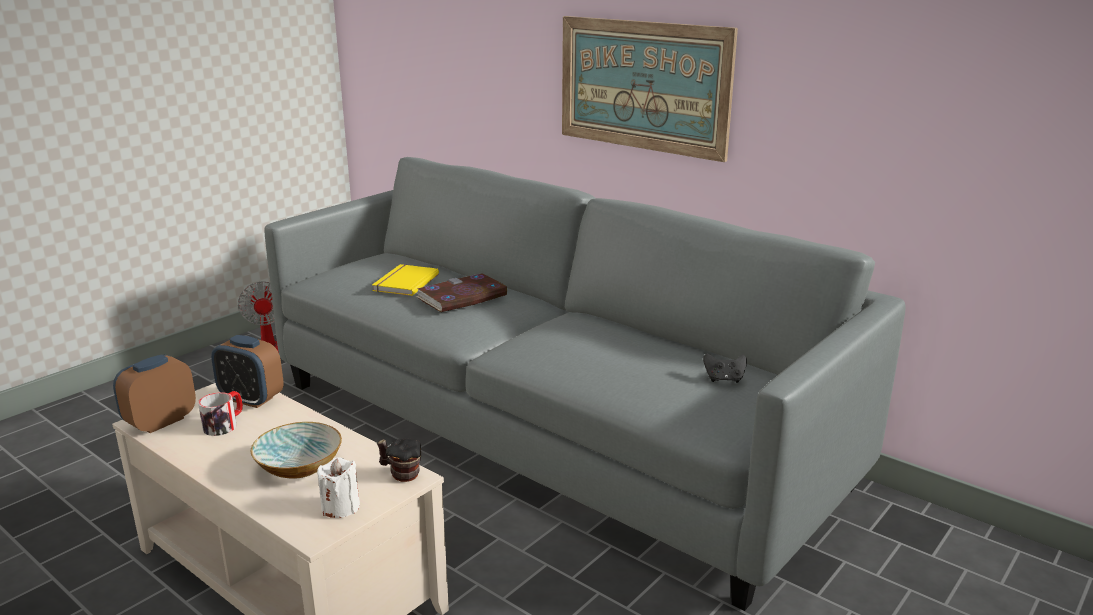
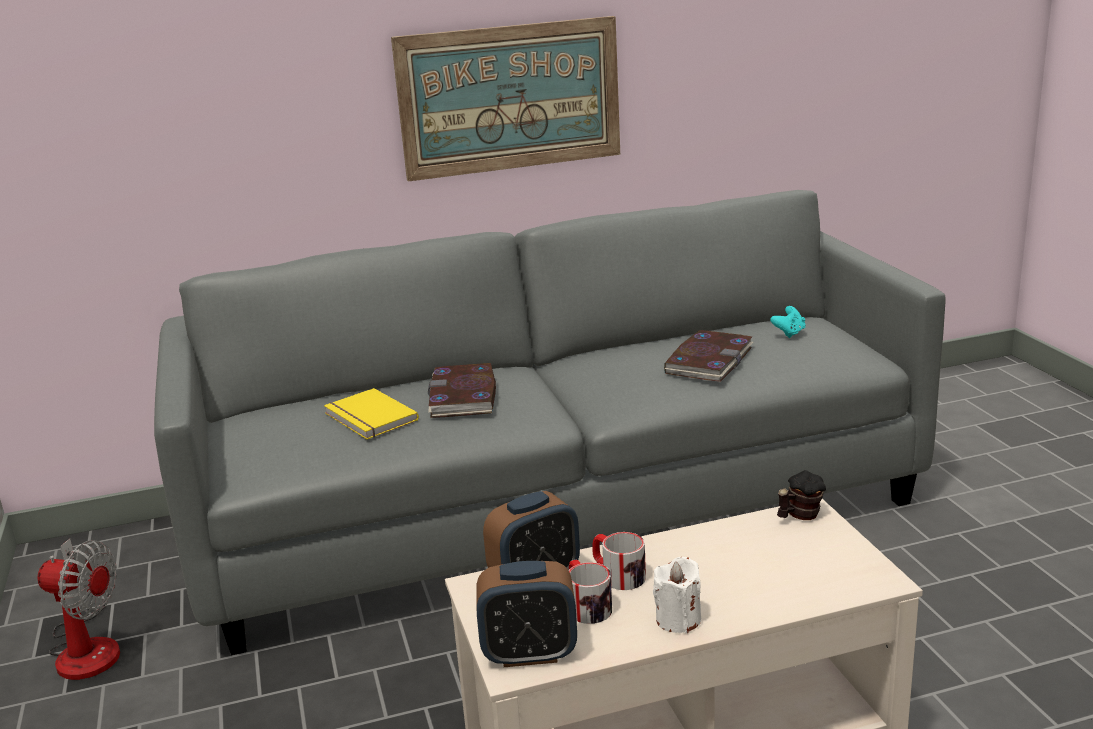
camera: 55 degrees left, 0 degrees up
alarm clock [113,354,196,433] -> alarm clock turned 75 degrees counterclockwise [476,561,577,667]
bowl [250,422,342,478] -> none
white candle [317,457,360,518] -> white candle moved to [653,557,701,633]
black game controller [703,353,747,383] -> turquoise game controller [770,306,806,338]
none -> mug [592,532,646,590]
none -> book [664,330,753,382]

